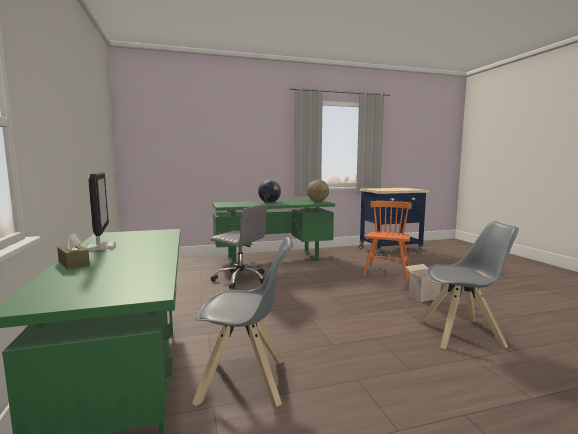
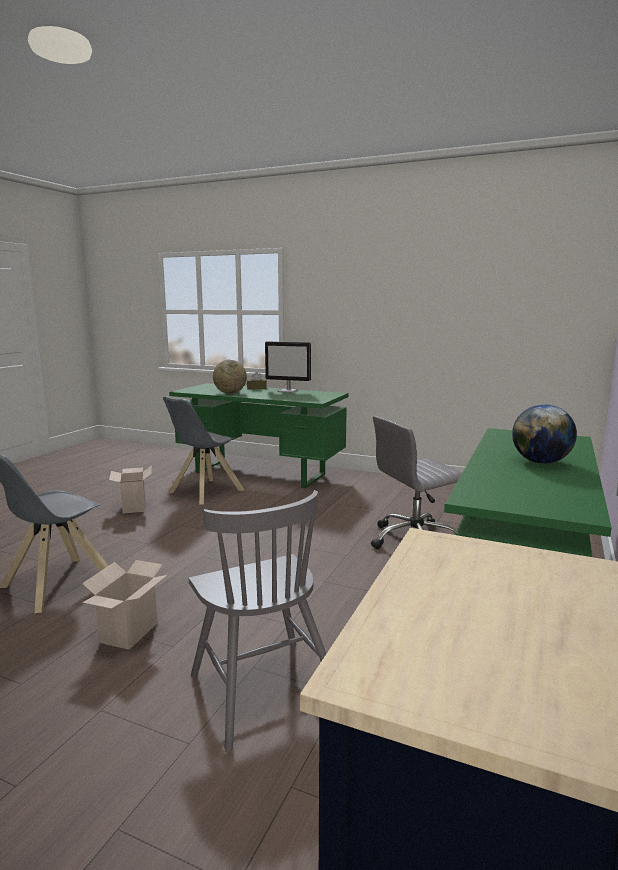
camera: 130 degrees right, 5 degrees up
globe [307,180,329,202] -> globe moved to [213,360,247,394]
orange chair [363,201,412,281] -> grey chair [188,490,327,751]
none -> cardboard box [109,465,152,514]

